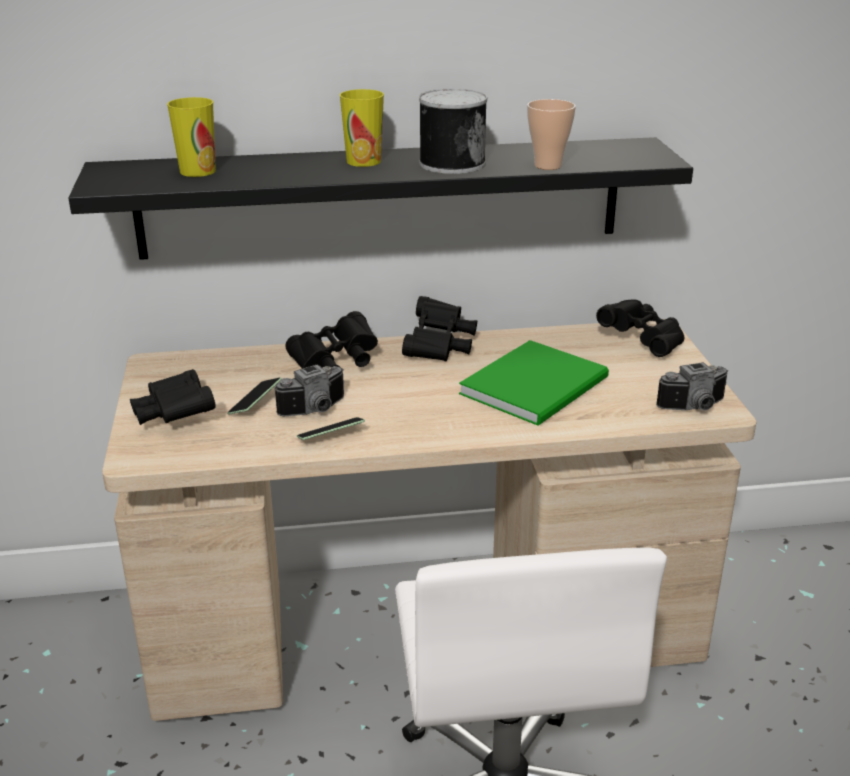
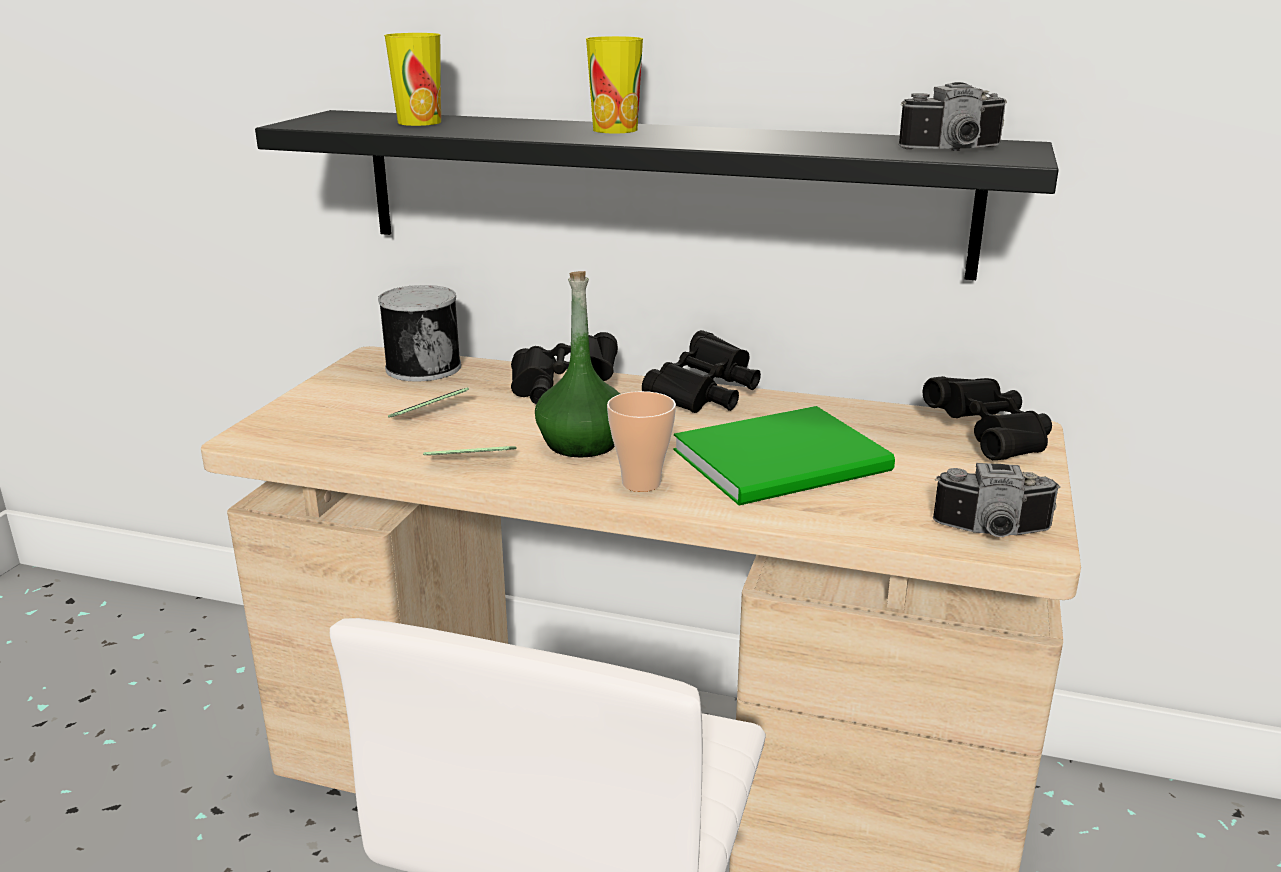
camera: 25 degrees right, 5 degrees down
black binoculars [130,369,216,425] -> none
camera [274,364,344,416] -> camera moved to [898,82,1007,151]
can [419,88,487,174] -> can moved to [378,285,461,381]
cup [527,99,576,170] -> cup moved to [607,391,676,492]
none -> green bottle [535,271,620,457]

